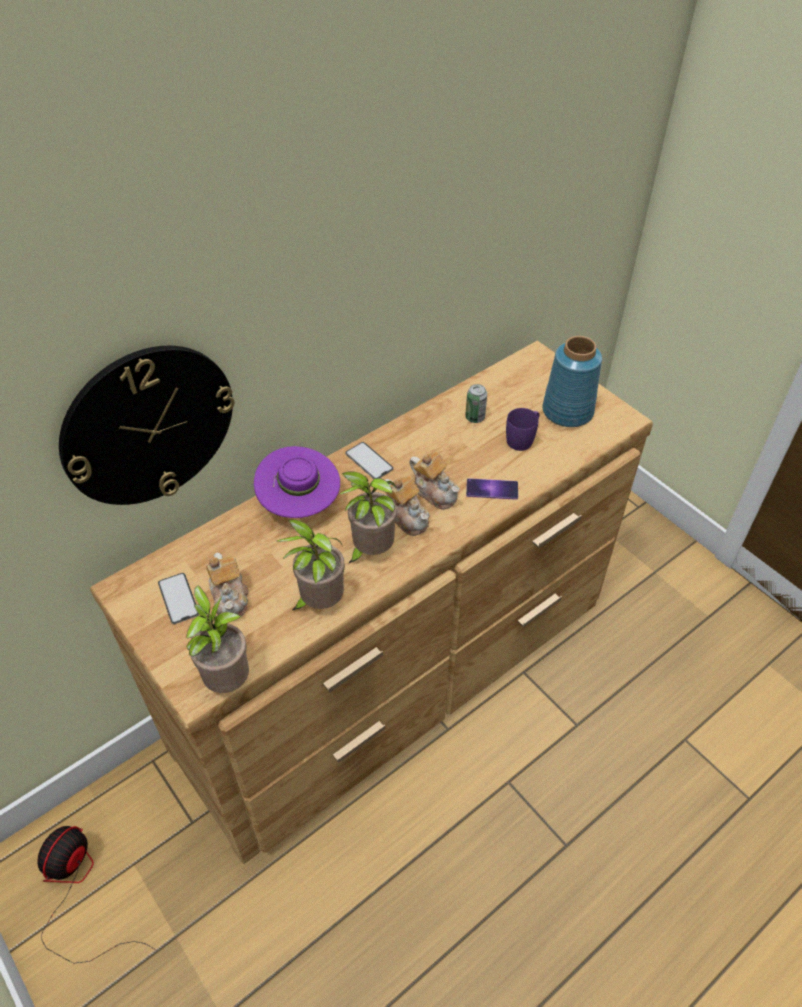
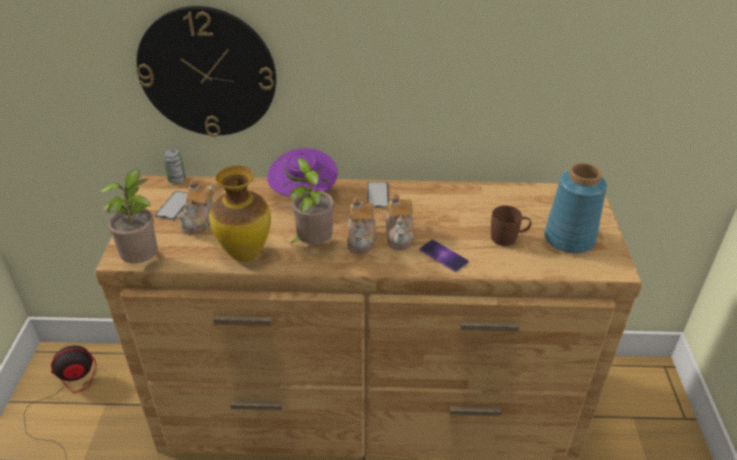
camera: 40 degrees right, 10 degrees down
potted plant [277,519,345,610] -> vase [209,166,271,262]
can [465,384,487,423] -> can moved to [163,149,185,184]
purple mug [506,408,540,451] -> brown mug [491,206,531,246]

